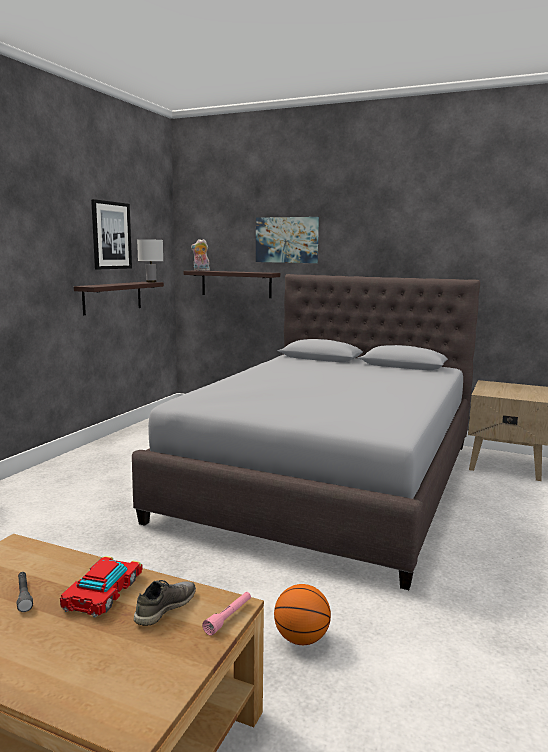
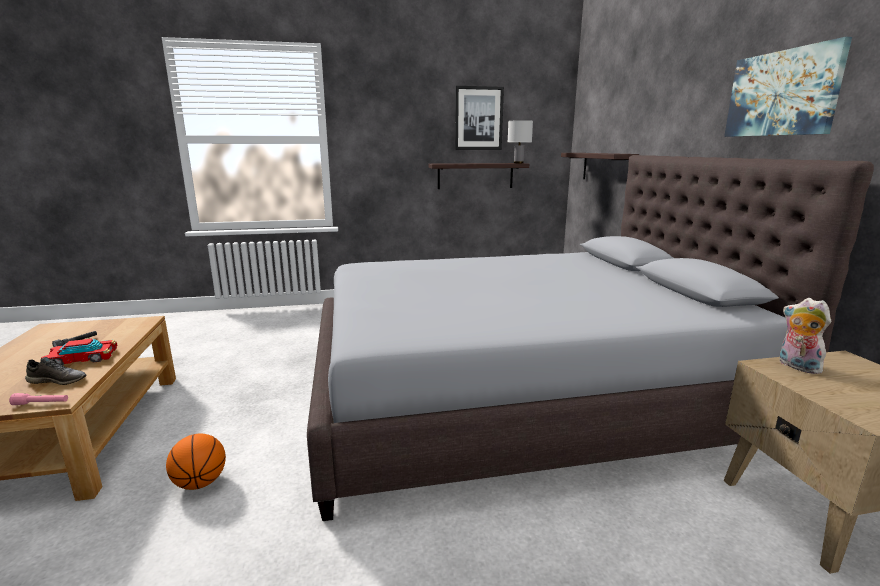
camera: 55 degrees right, 5 degrees up
plush toy [191,239,210,271] -> plush toy moved to [780,298,831,374]
picture [256,217,319,263] -> picture moved to [724,37,852,137]

